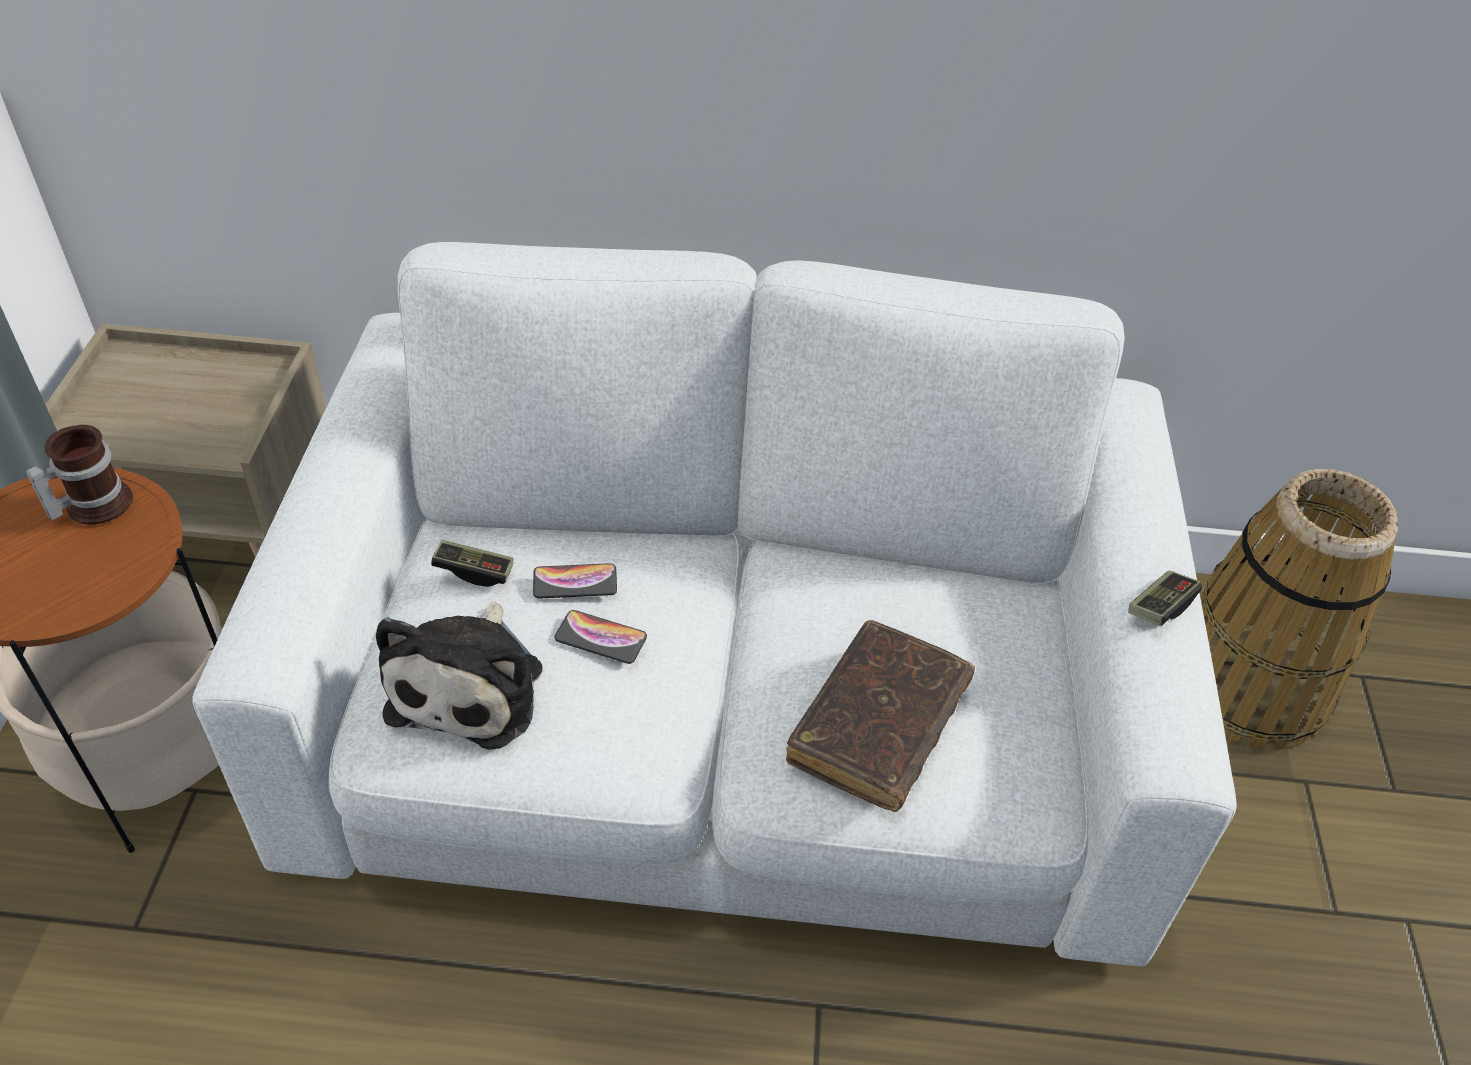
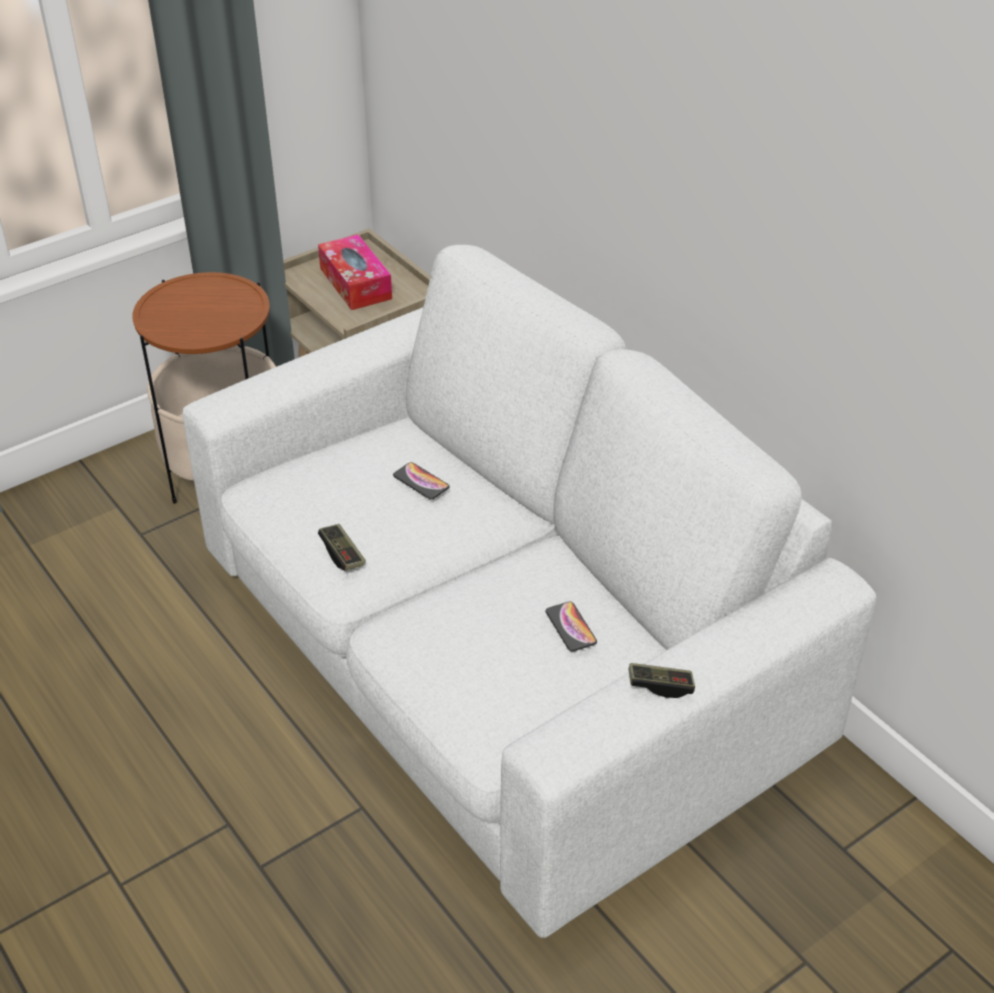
camera: 50 degrees right, 5 degrees down
mug [26,425,133,525] -> none
plush toy [376,601,542,750] -> none
game controller [431,540,514,587] -> game controller moved to [318,524,366,571]
phone [554,610,647,664] -> phone moved to [546,601,597,652]
brown book [786,620,975,812] -> none
basket [1200,469,1398,750] -> none
none -> tissue box [318,234,392,310]

